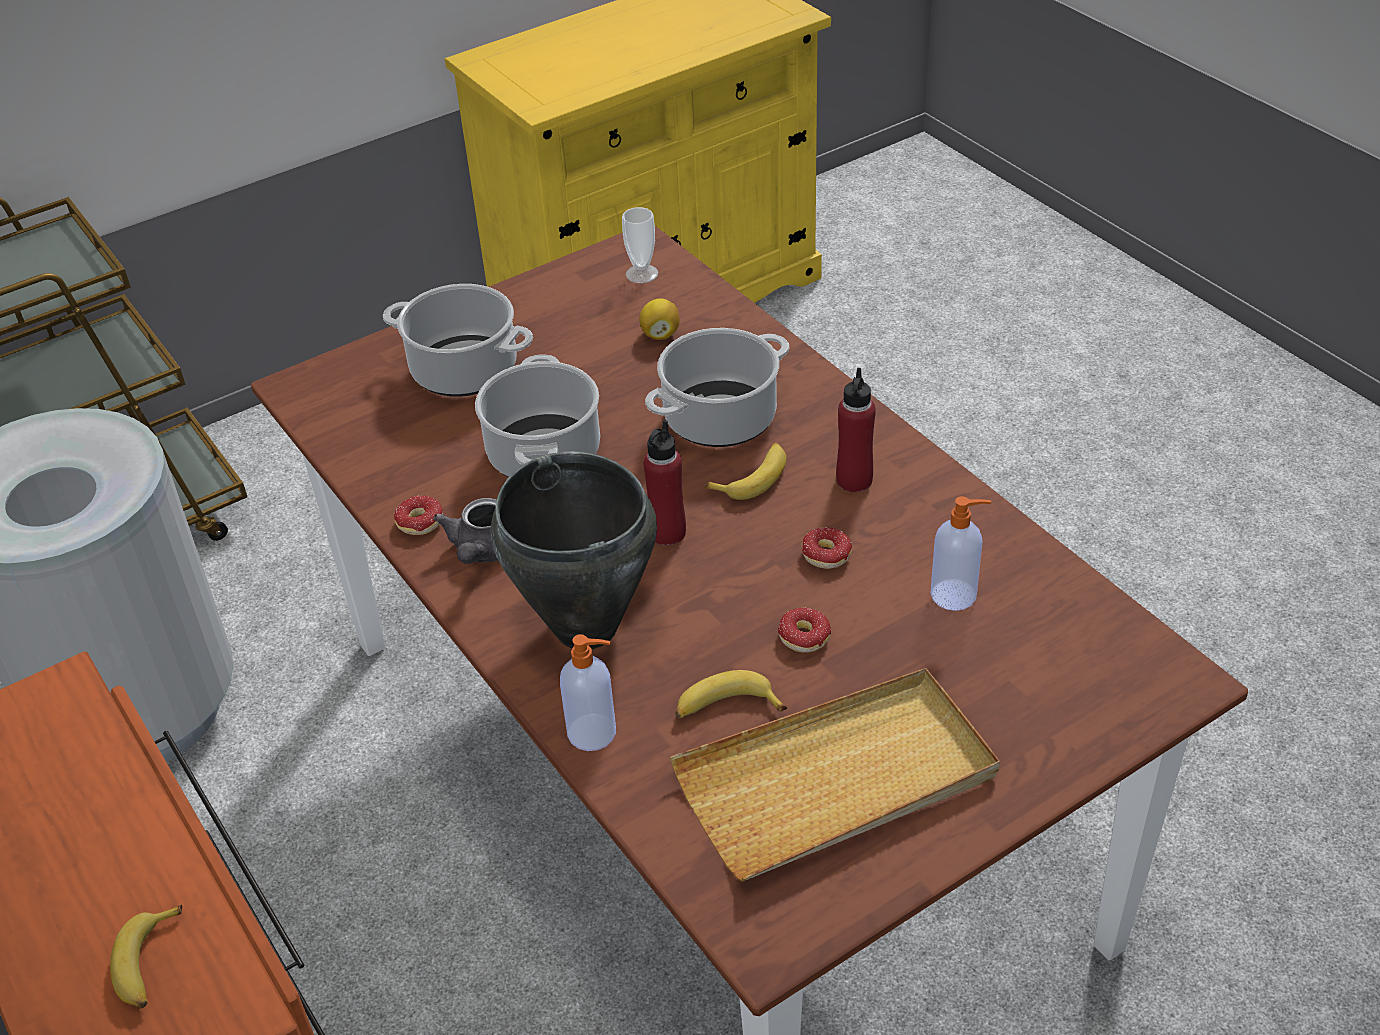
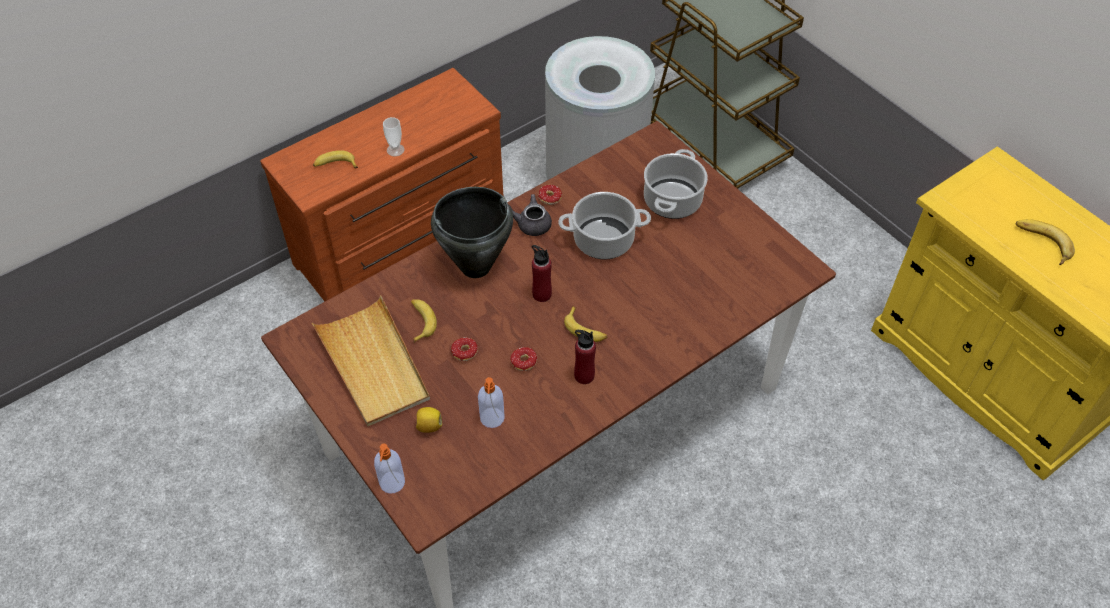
camera: 85 degrees right, 10 degrees up
soap dispenser [560,634,616,751] -> soap dispenser moved to [374,444,405,494]
cup [622,207,658,283] -> cup moved to [383,117,405,157]
lemon [639,298,680,340] -> lemon moved to [416,407,442,433]
cooking pot [645,328,789,447] -> none
none -> banana [1016,219,1075,265]

